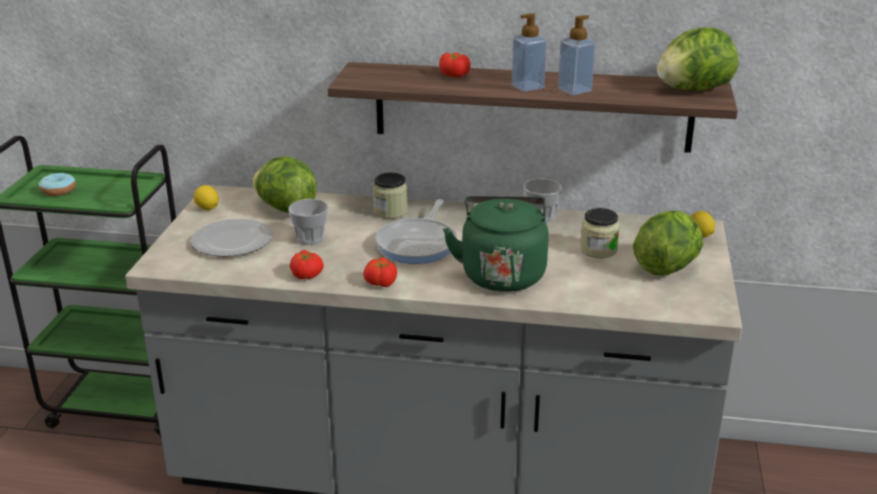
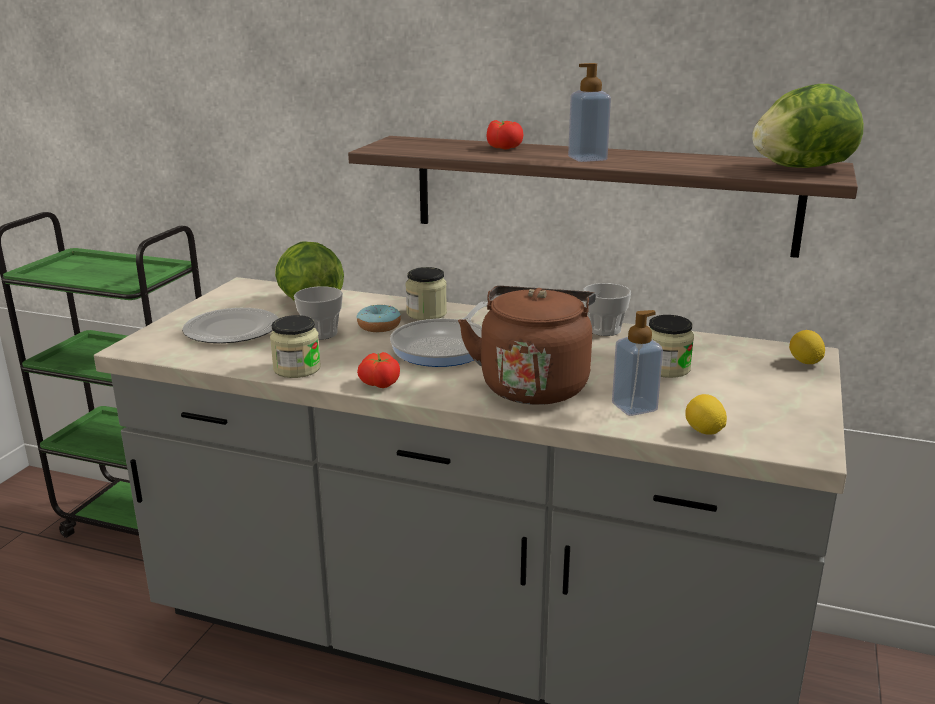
camera: 10 degrees right, 5 degrees down
donut [38,173,76,196] -> donut moved to [357,305,401,332]
lemon [193,185,219,210] -> lemon moved to [685,394,727,435]
tomato [290,250,324,280] -> jar [270,315,321,378]
green kettle [443,196,549,292] -> brown kettle [458,286,596,405]
soap dispenser [558,15,595,95] -> soap dispenser moved to [612,310,663,416]
lettuce [633,211,703,276] -> none

